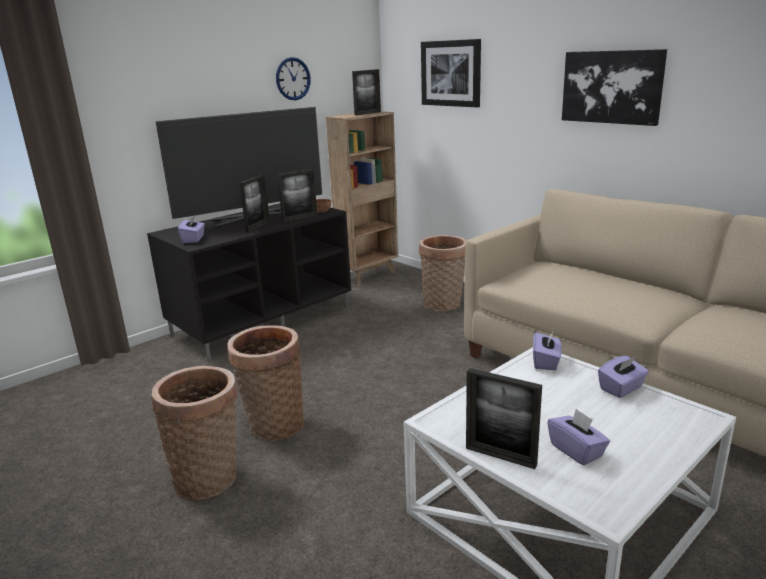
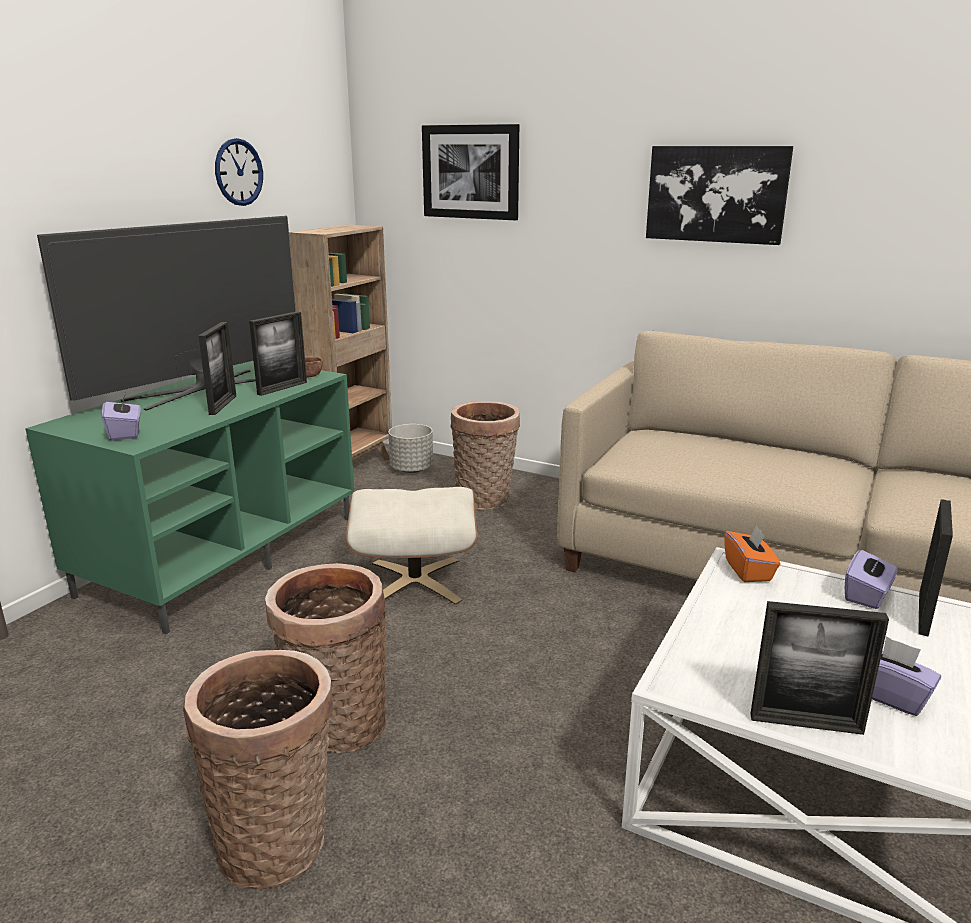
camera: 20 degrees left, 0 degrees up
black tv stand [147,203,351,362] -> green tv stand [25,361,354,634]
picture frame [352,69,381,115] -> picture frame moved to [918,499,953,637]
purple tissue box [533,331,562,370] -> orange tissue box [724,525,780,582]
none -> beige ottoman [346,487,477,605]
none -> grey planter [388,424,433,473]

